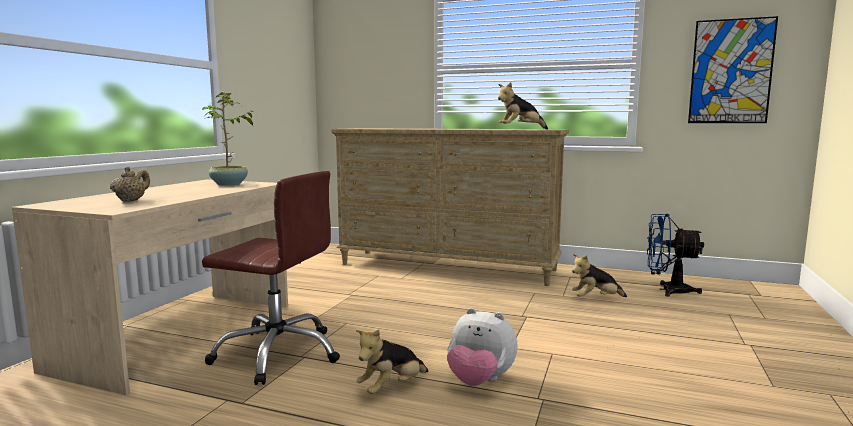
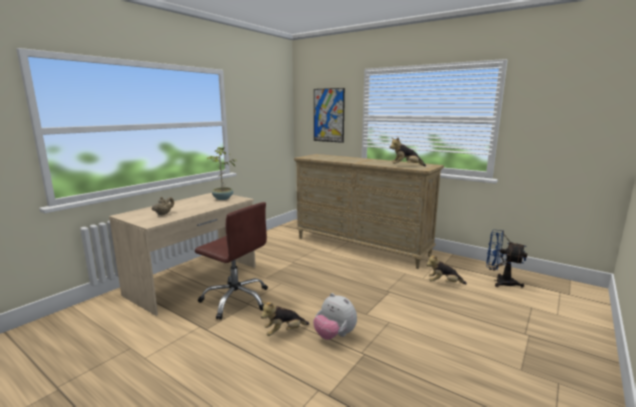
camera: 15 degrees right, 5 degrees up
picture [688,16,778,123] -> picture moved to [314,88,345,143]

